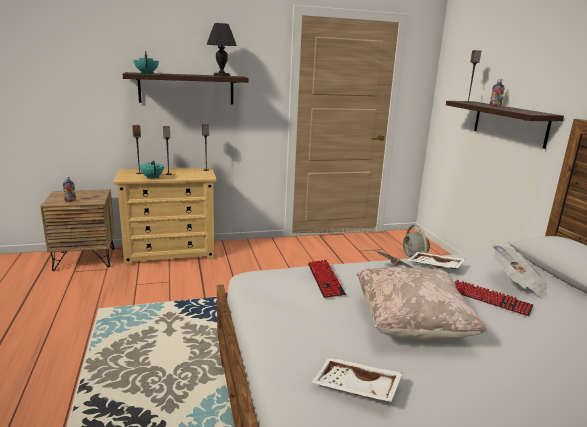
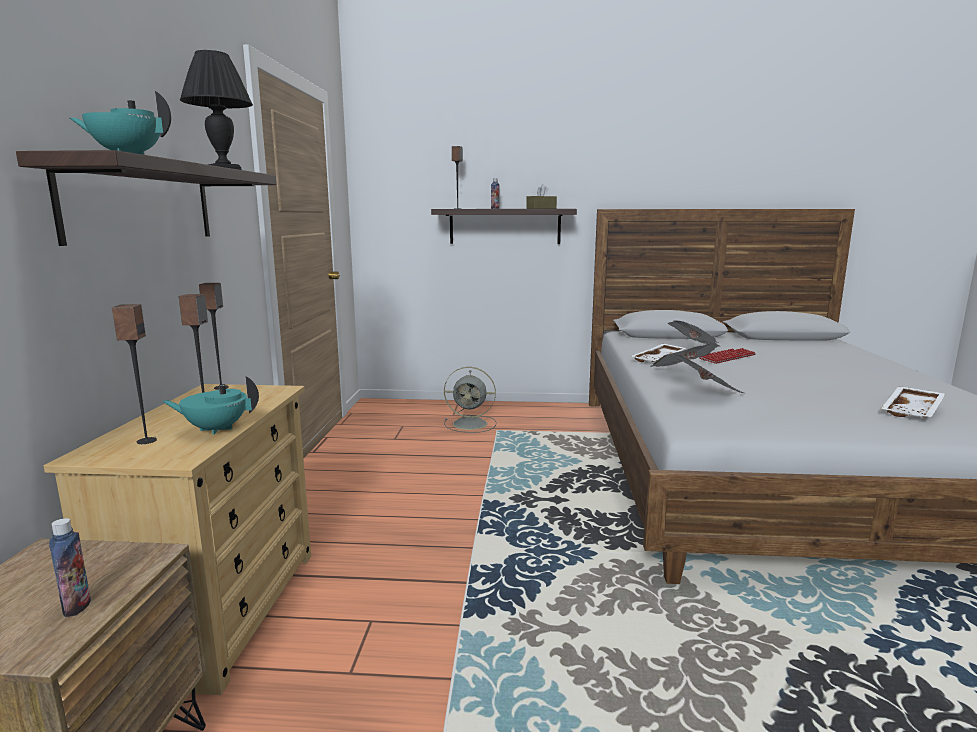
camera: 70 degrees left, 5 degrees down
keyboard [308,260,346,298] -> newspaper [672,354,744,393]
beige pillow [357,267,487,340] -> none
none -> brown tissue box [526,184,557,209]

